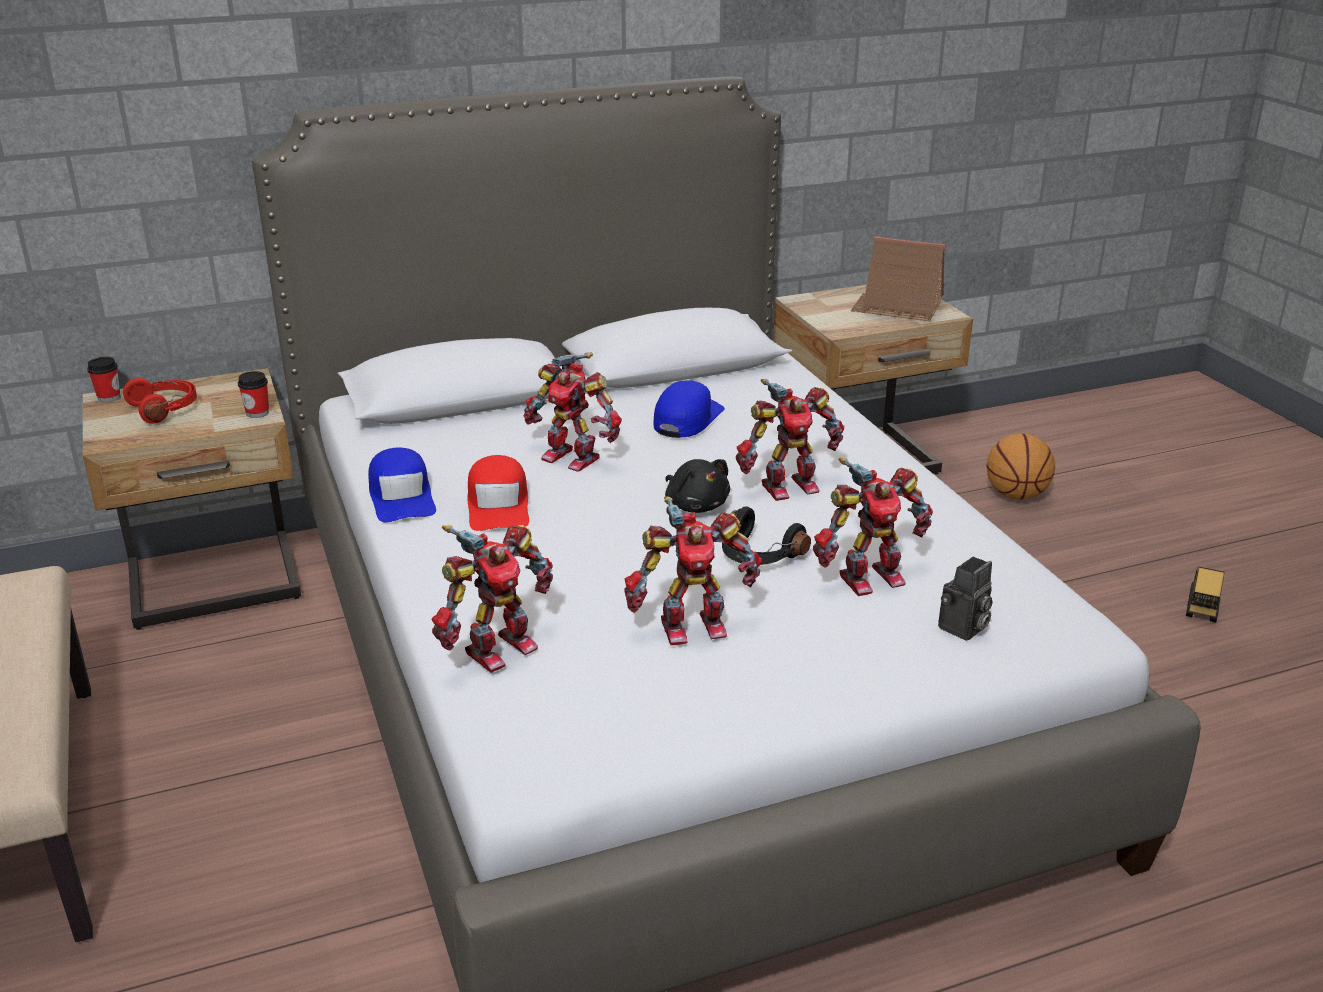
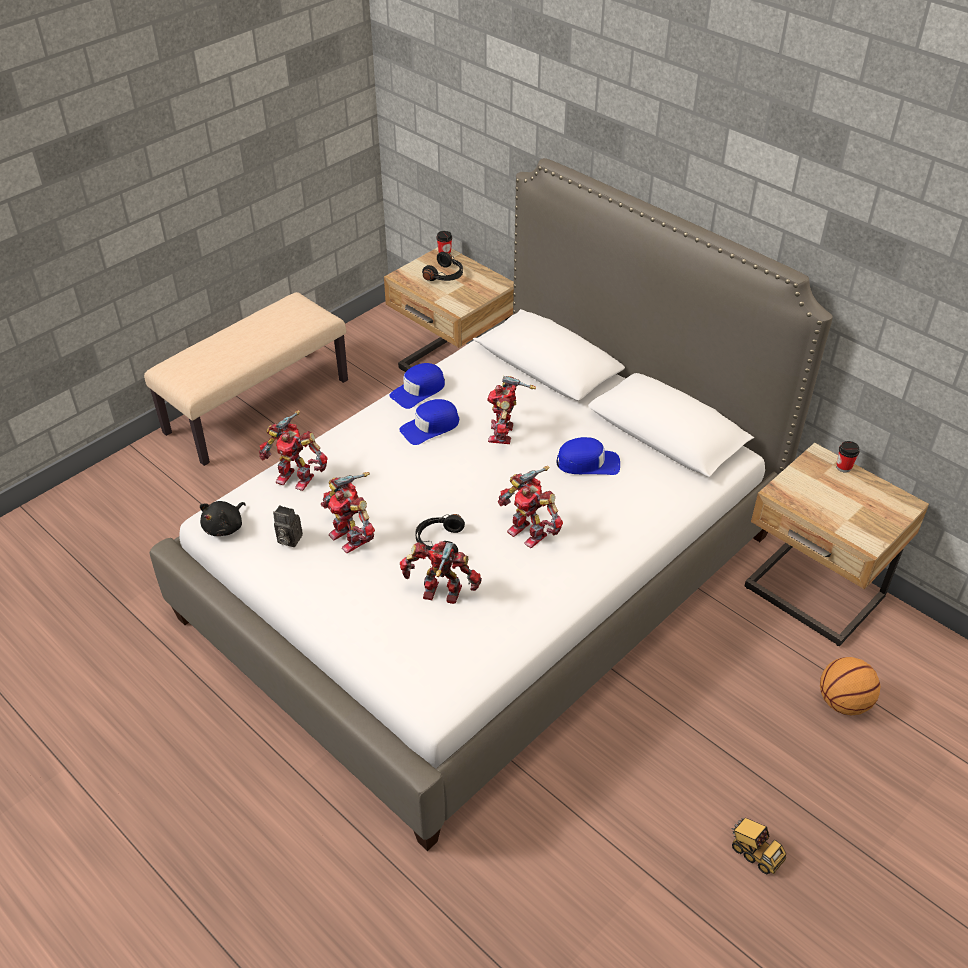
camera: 65 degrees right, 15 degrees up
red headphones [123,378,197,424] -> black headphones [422,252,463,281]
cup [238,371,269,418] -> cup moved to [836,441,859,473]
red cap [467,455,529,531] -> blue cap [399,399,459,445]
black plush toy [665,459,730,513] -> black plush toy moved to [200,501,246,536]
toy robot [813,458,933,596] -> toy robot turned 150 degrees clockwise [400,541,482,604]
toy house [851,236,946,322] -> none
camera [938,556,993,641] -> camera moved to [273,505,303,547]
toy truck [1186,567,1225,622] -> toy truck turned 45 degrees clockwise [732,818,786,875]

